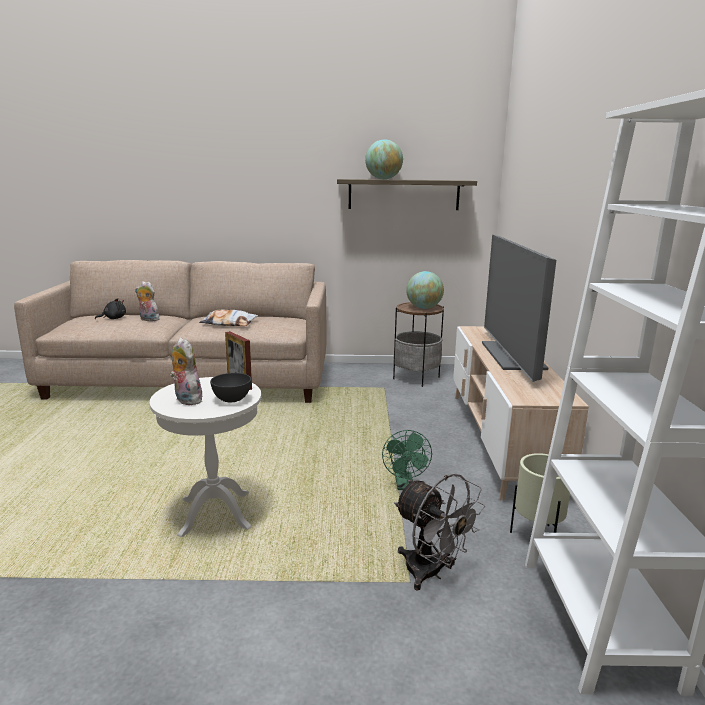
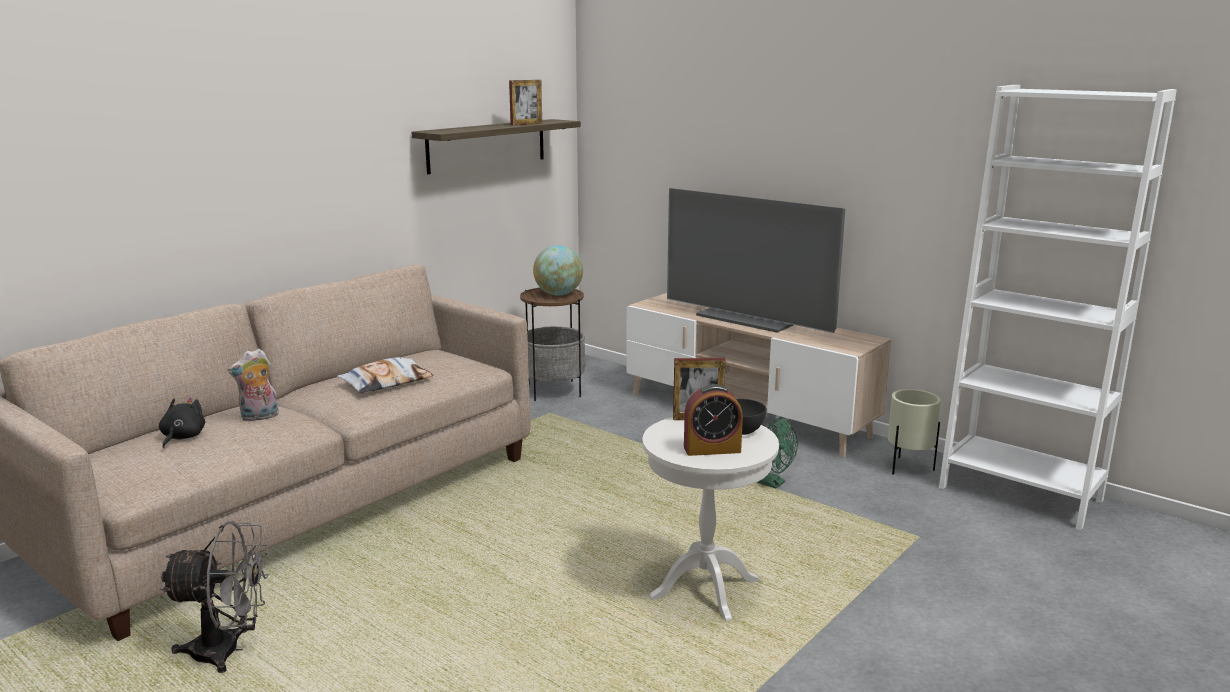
camera: 50 degrees left, 0 degrees up
plush toy [170,338,202,405] -> alarm clock [684,384,743,456]
globe [365,139,403,179] -> none
grey fan [394,474,485,591] -> grey fan moved to [160,521,269,673]
none -> picture frame [509,80,542,125]

